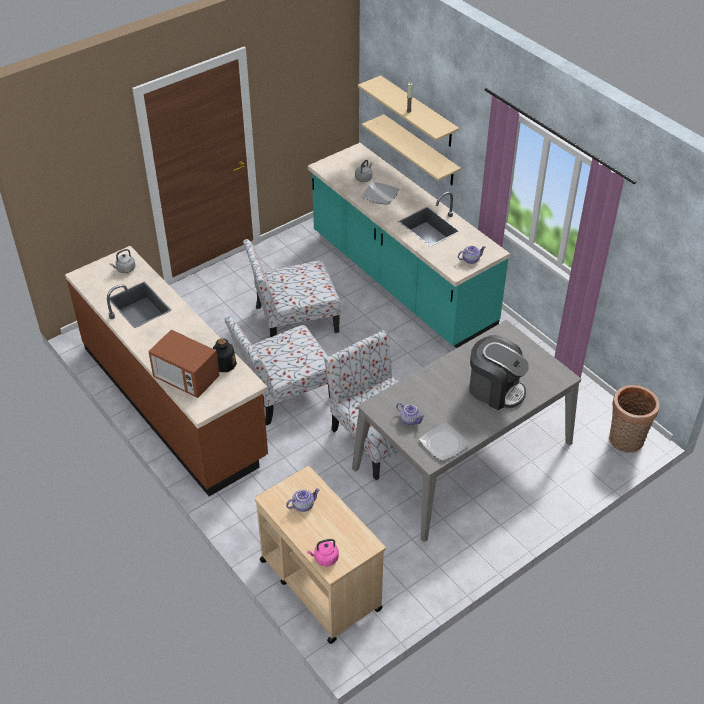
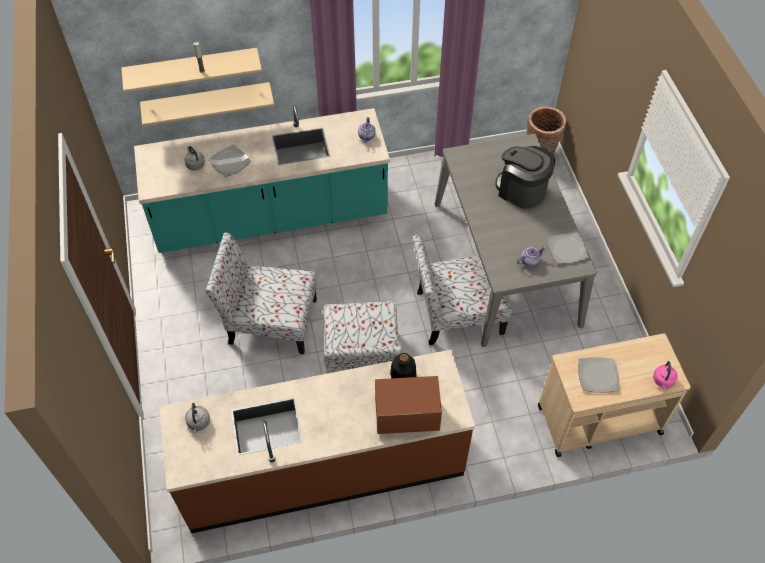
camera: 65 degrees left, 10 degrees up
microwave [148,330,220,398] -> microwave turned 150 degrees counterclockwise [375,376,442,434]
chair [243,239,341,337] -> chair turned 90 degrees clockwise [205,232,317,354]
teapot [286,488,320,512] -> plate [578,357,620,393]
coffee machine [469,335,529,410] -> coffee machine turned 105 degrees counterclockwise [495,146,555,209]

